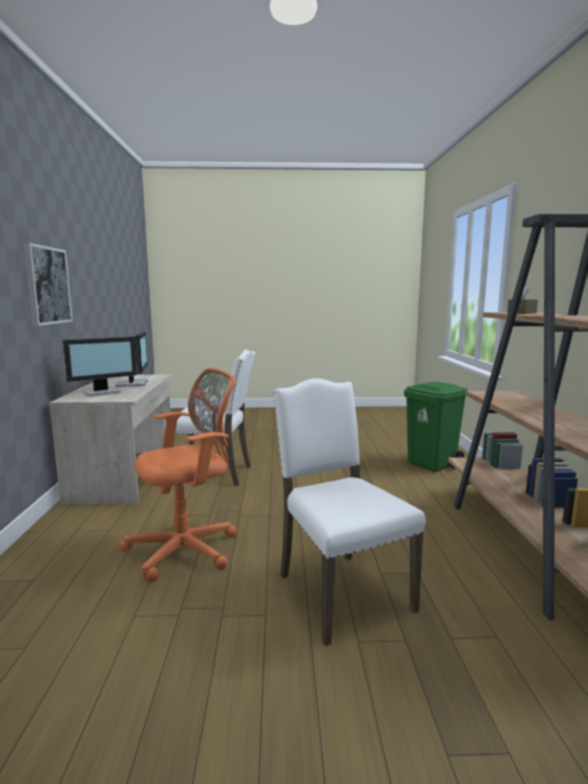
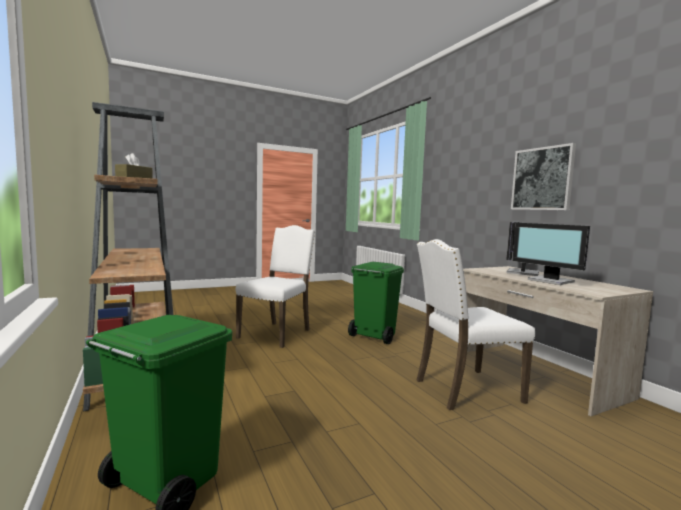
camera: 155 degrees right, 5 degrees down
orange office chair [118,368,238,582] -> green trash can [348,262,404,344]
white chair [273,378,426,646] -> white chair turned 105 degrees counterclockwise [235,225,315,348]

